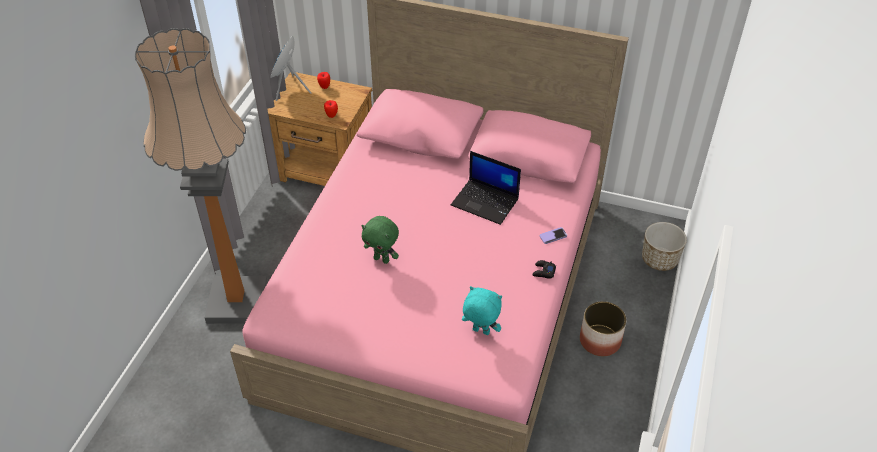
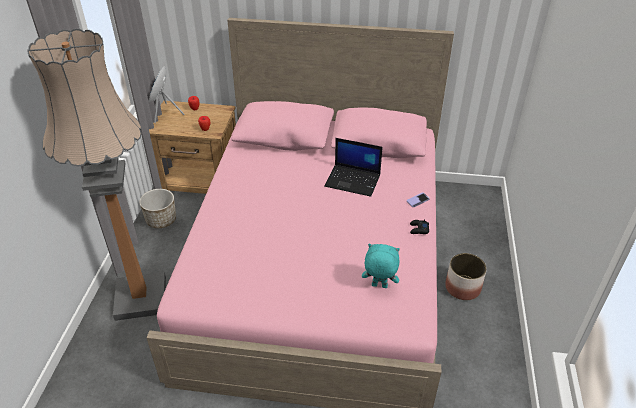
camera: 10 degrees left, 5 degrees down
green plush toy [361,216,399,264] -> none
planter [642,222,687,271] -> planter moved to [139,189,176,228]

